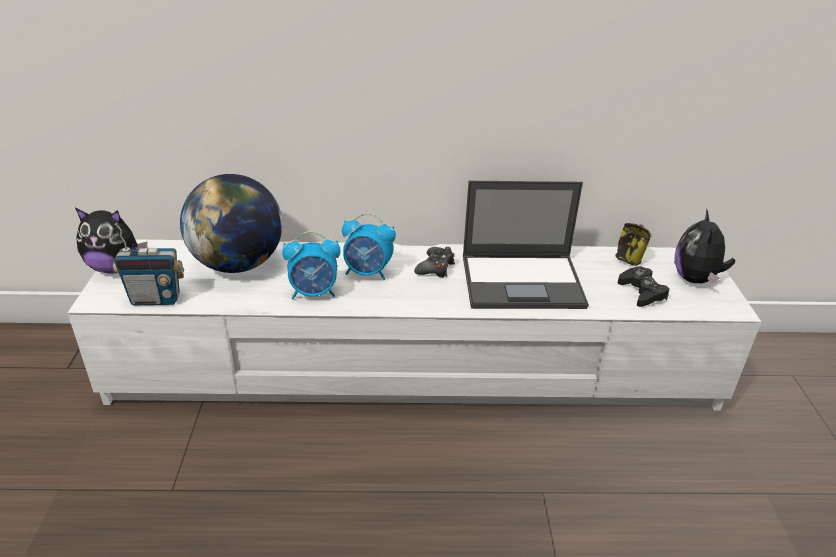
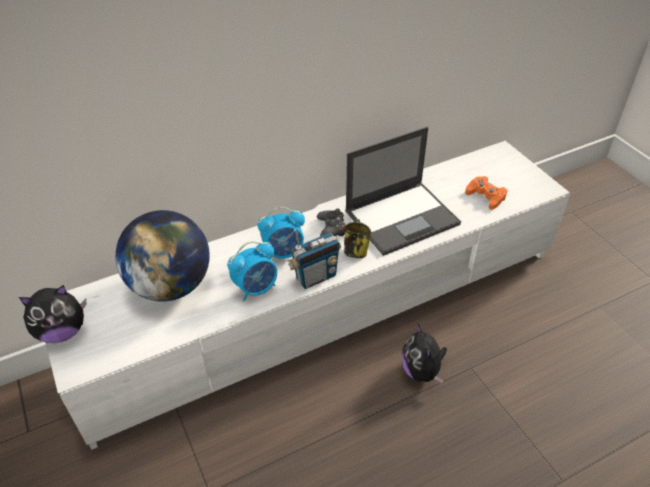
camera: 25 degrees left, 10 degrees up
radio [113,223,184,305] -> radio moved to [288,229,341,289]
mug [616,223,651,266] -> mug moved to [344,219,372,258]
black game controller [618,266,669,307] -> orange game controller [465,176,508,210]
plush toy [674,210,735,285] -> plush toy moved to [401,324,447,383]

